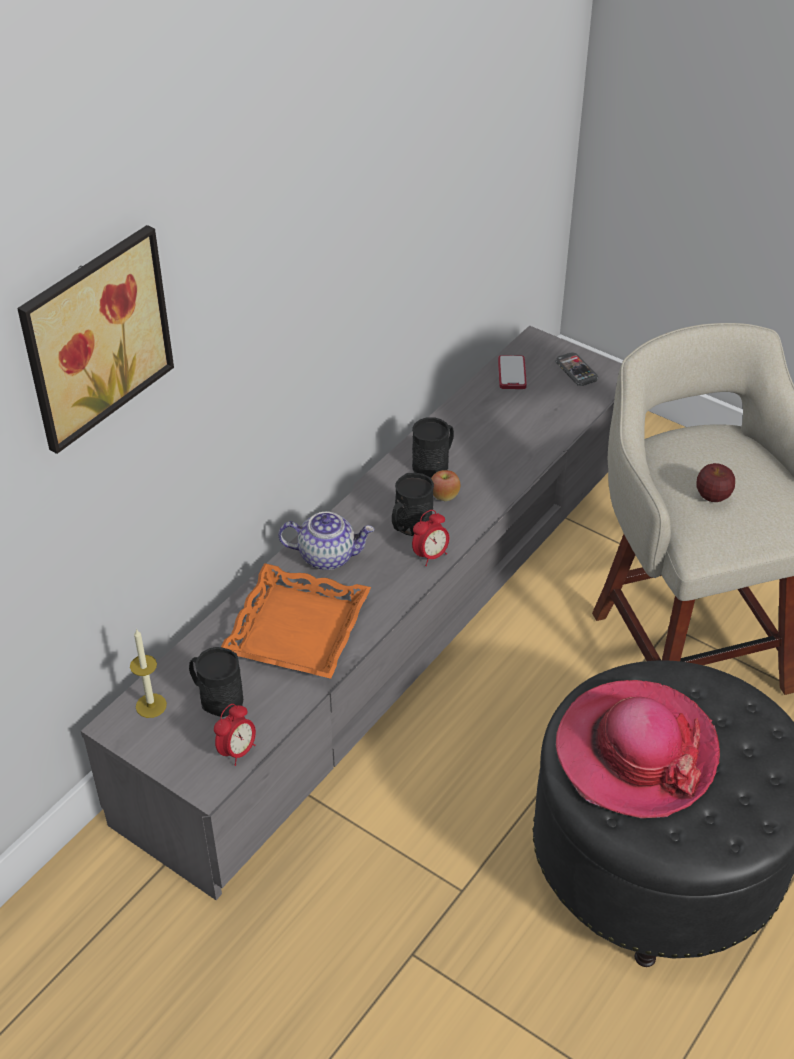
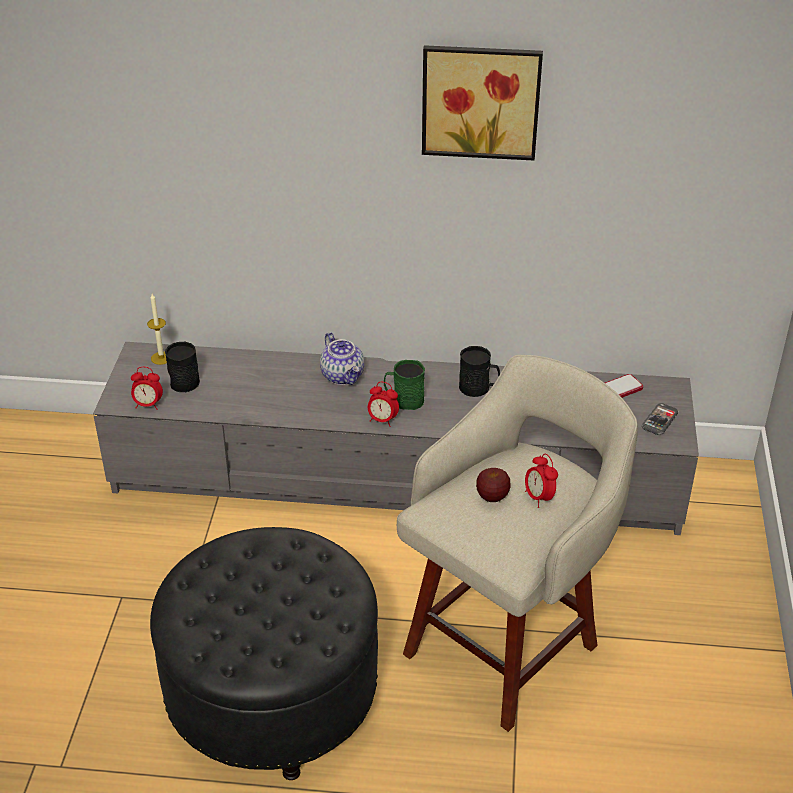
camera: 60 degrees right, 5 degrees down
picture [17,225,174,454] -> picture moved to [422,45,543,161]
orange tray [221,563,371,679] -> none
black mug [392,473,434,536] -> green mug [384,360,425,410]
apple [431,470,460,501] -> none
hat [556,680,720,818] -> none
none -> alarm clock [525,454,558,508]

